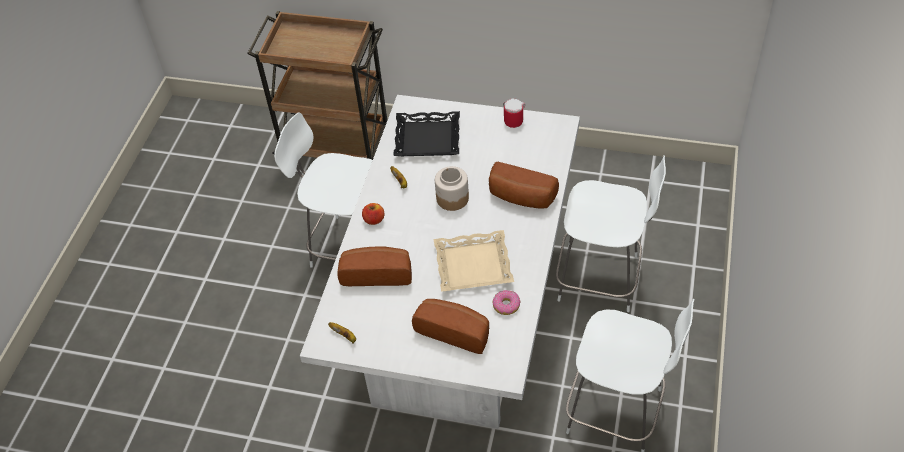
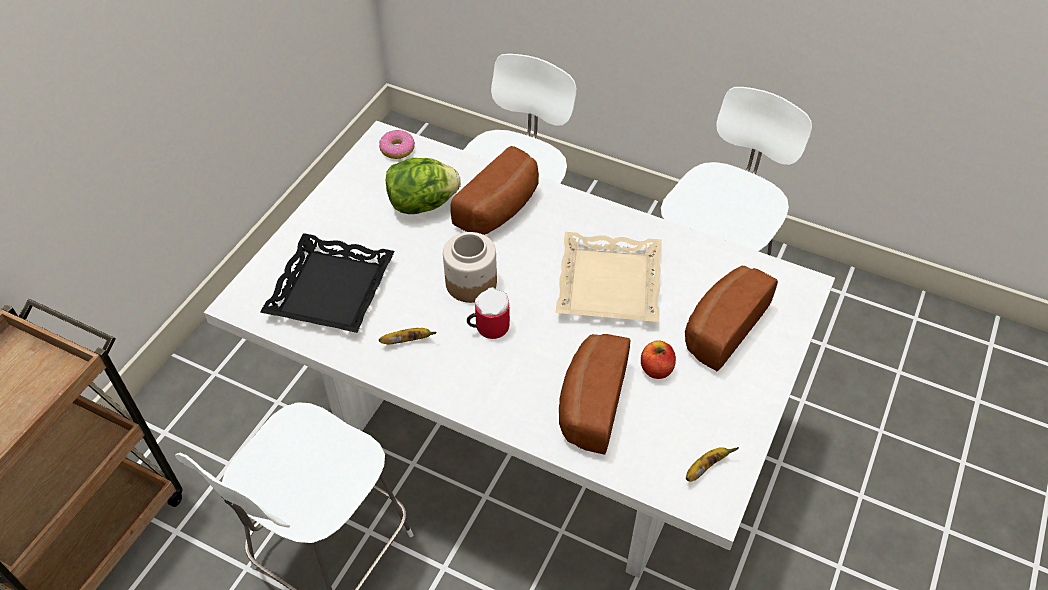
camera: 80 degrees left, 0 degrees up
apple [362,203,384,225] -> apple moved to [641,340,676,379]
donut [493,290,520,315] -> donut moved to [379,130,415,159]
mug [503,98,525,128] -> mug moved to [467,287,510,339]
none -> lettuce [386,158,461,214]

